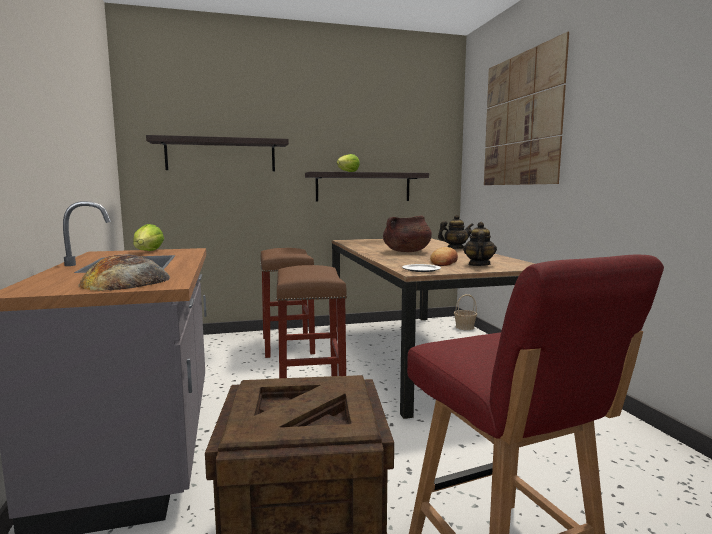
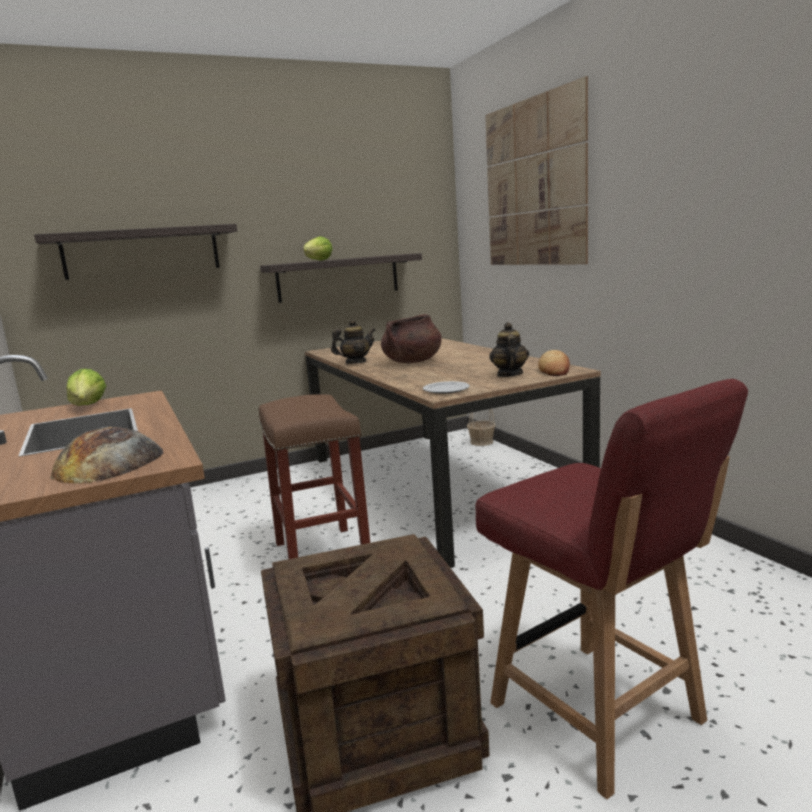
camera: 10 degrees left, 5 degrees up
brown stool [260,248,315,358] -> none
bread [430,247,458,266] -> bread moved to [538,350,570,376]
teapot [438,215,474,249] -> teapot moved to [331,319,376,364]

